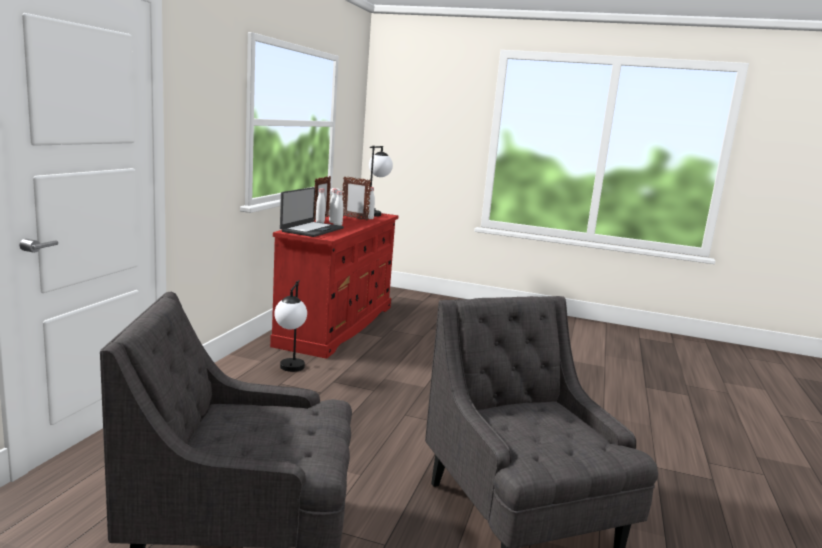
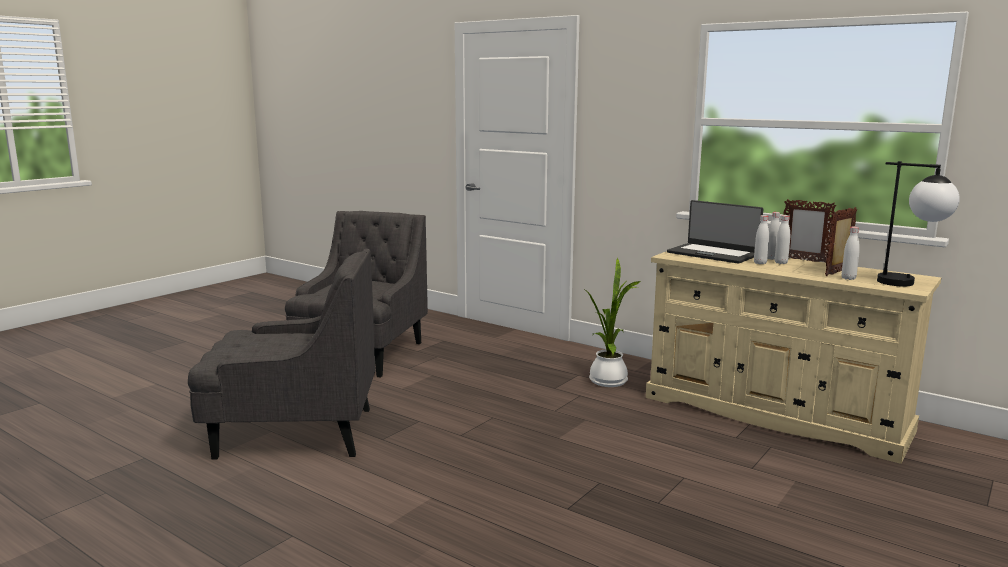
camera: 110 degrees right, 0 degrees up
red dresser [270,213,399,359] -> beige dresser [646,251,941,464]
table lamp [274,280,307,372] -> potted plant [583,258,641,387]

